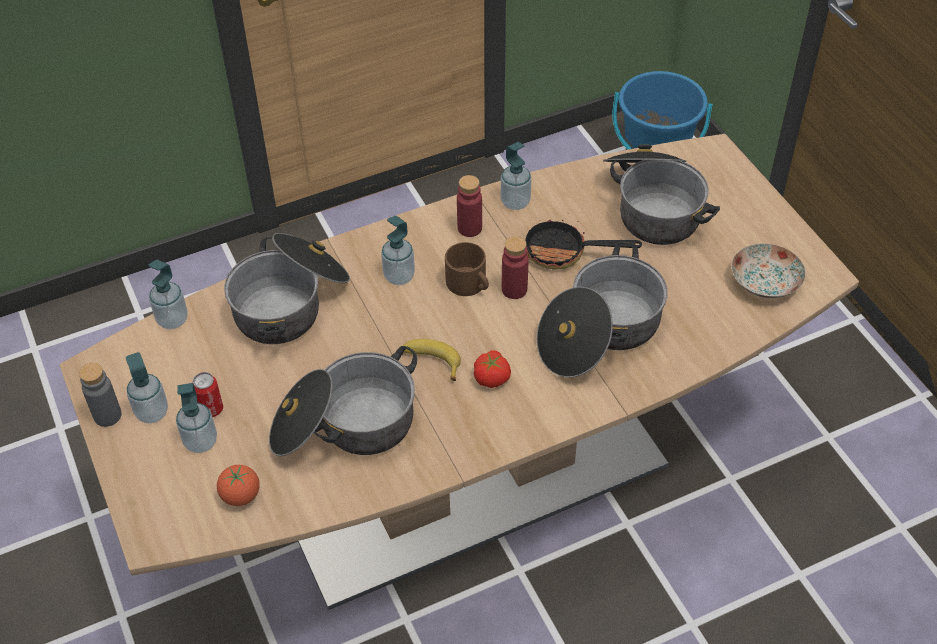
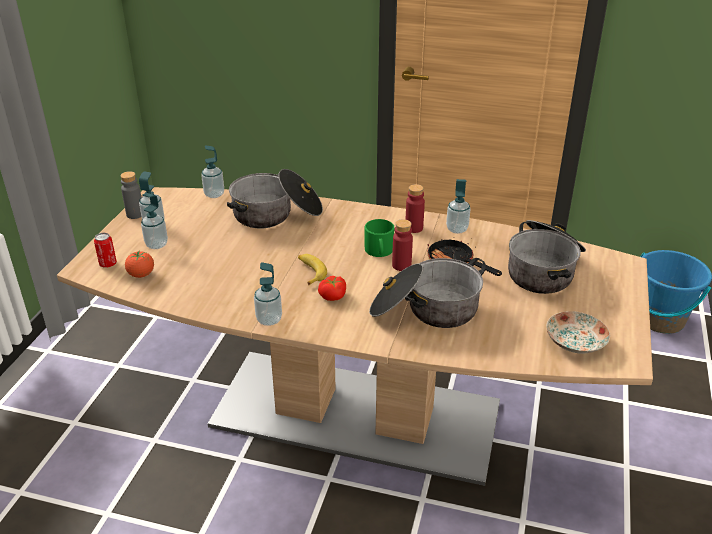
camera: 40 degrees right, 15 degrees down
can [192,372,223,417] -> can moved to [94,233,117,268]
cooking pot [269,346,417,456] -> none
soap dispenser [381,216,415,285] -> soap dispenser moved to [254,262,282,326]
brown mug [445,242,489,296] -> green mug [365,219,394,257]

